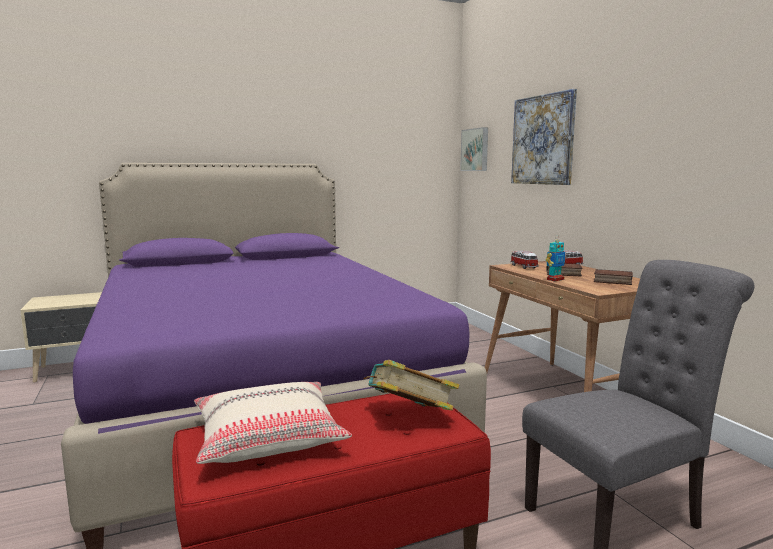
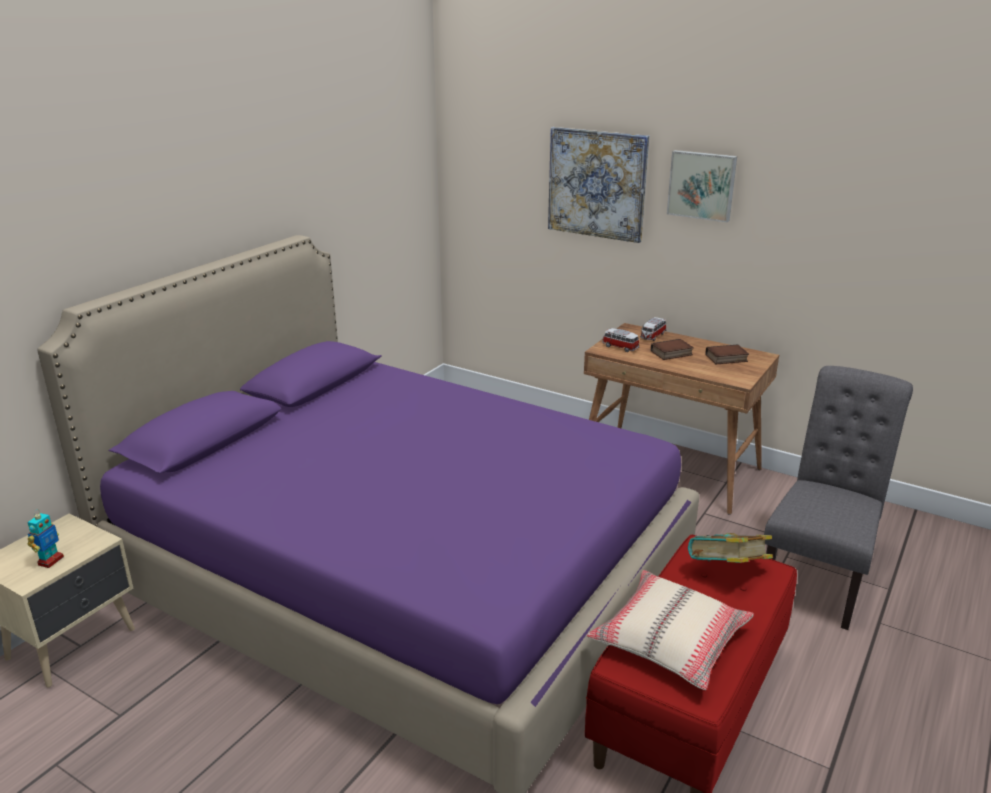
camera: 35 degrees left, 15 degrees up
picture [460,127,488,171] -> picture moved to [667,150,737,222]
toy robot [546,238,565,281] -> toy robot moved to [27,509,64,568]

